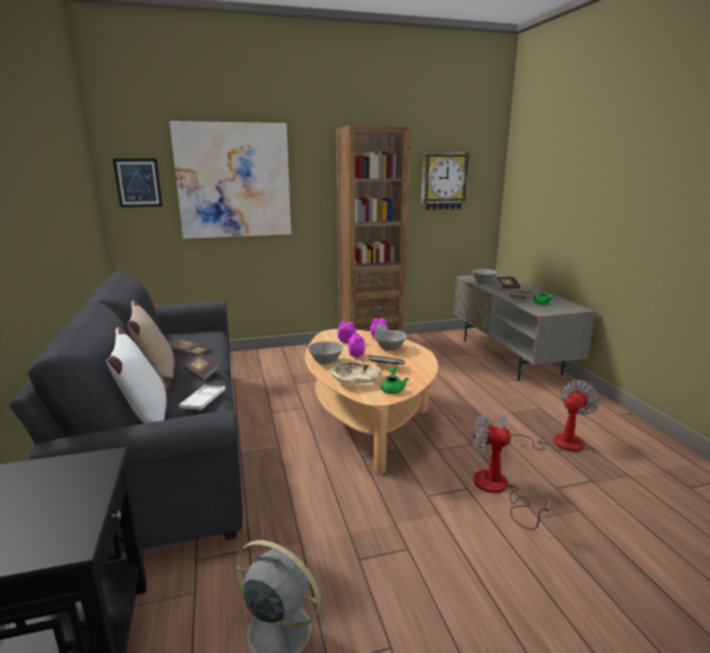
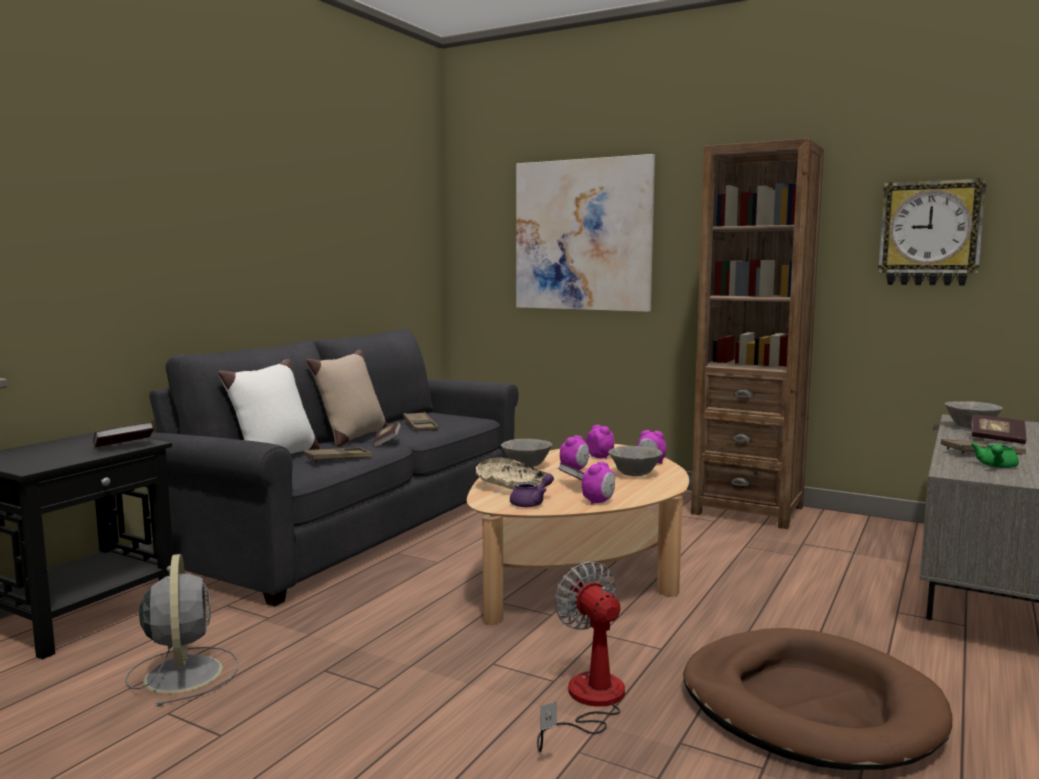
camera: 45 degrees right, 10 degrees down
picture [113,159,163,207] -> none
white tray [179,385,226,411] -> brown tray [303,448,373,462]
green teapot [381,366,409,394] -> purple teapot [510,473,554,507]
fan [499,380,600,452] -> brown dog bed [683,628,952,770]
none -> book [93,422,154,448]
none -> alarm clock [582,462,615,504]

